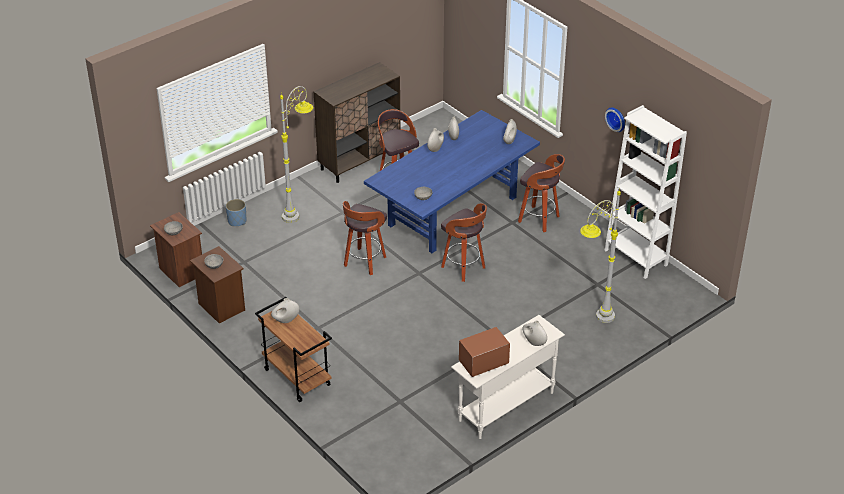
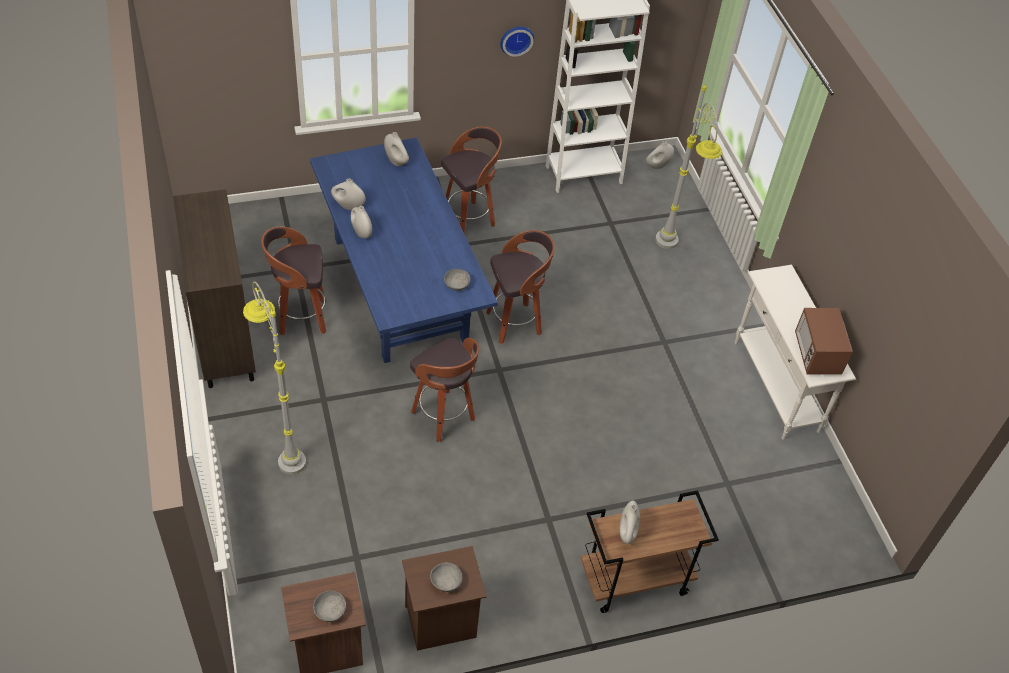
camera: 70 degrees left, 10 degrees up
blue planter [226,199,247,226] -> none
white vase [523,320,547,346] -> white vase moved to [646,141,674,169]

